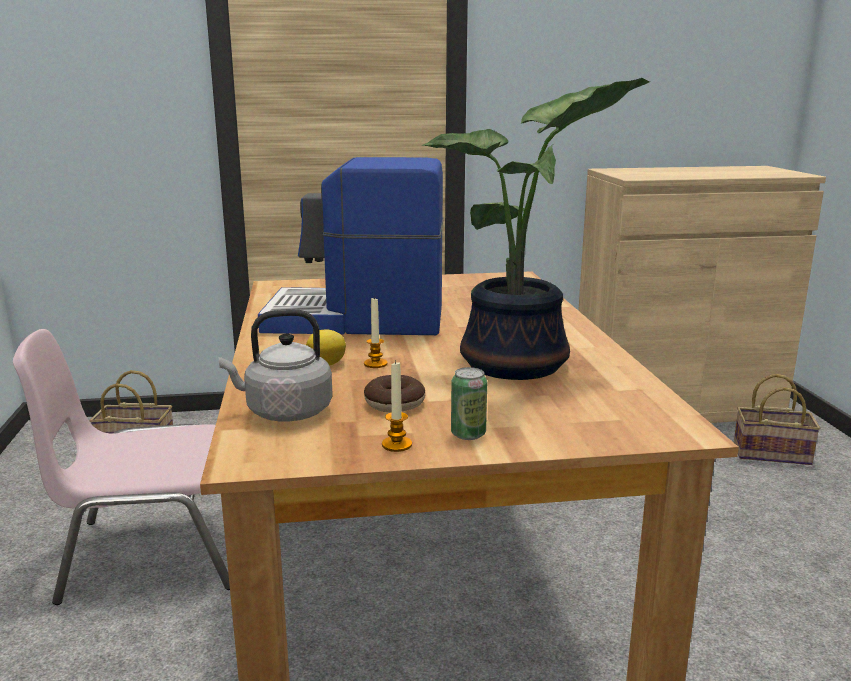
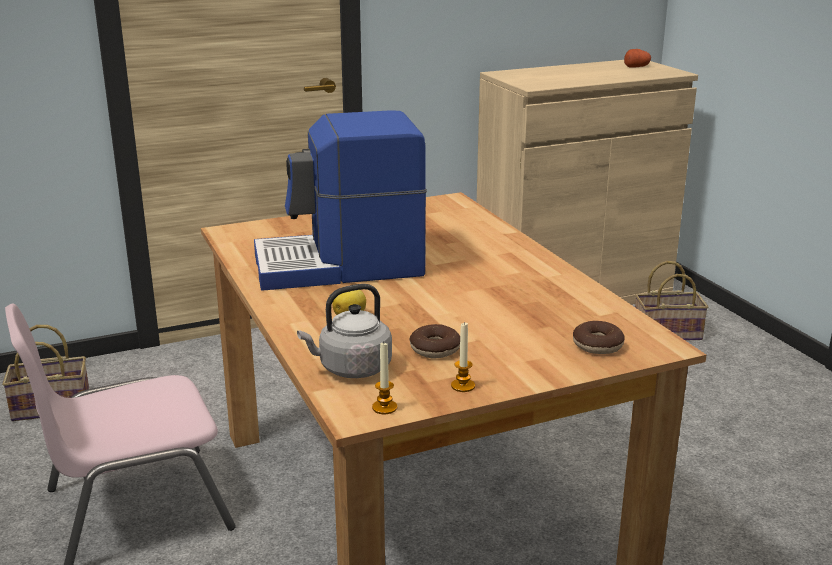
camera: 15 degrees left, 5 degrees up
candle [364,296,387,368] -> candle moved to [372,343,397,414]
potted plant [422,78,650,380] -> none
can [451,367,487,440] -> none
none -> donut [573,321,625,354]
none -> potato [624,49,651,68]

